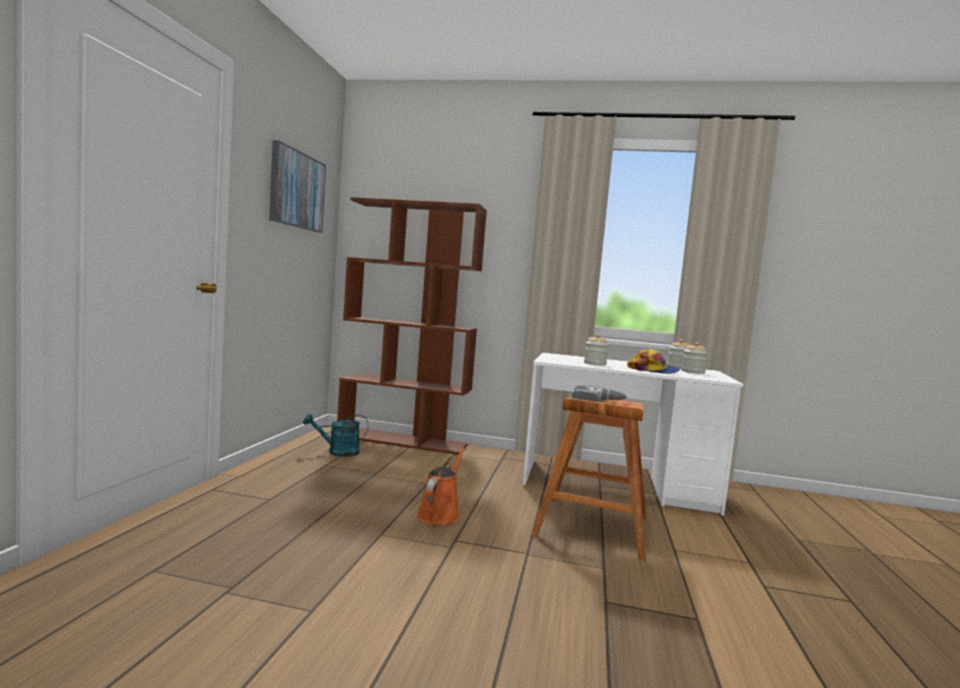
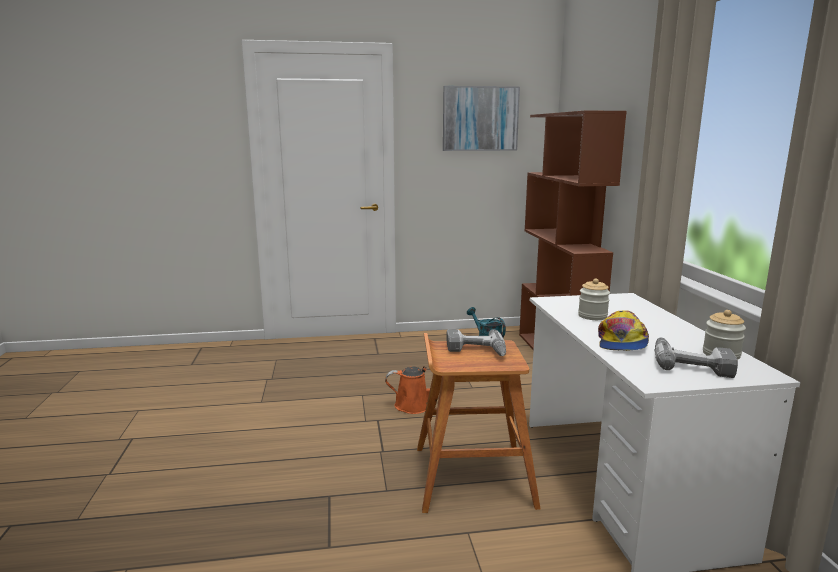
camera: 70 degrees right, 10 degrees up
jar [682,342,708,374] -> power drill [655,338,738,378]

